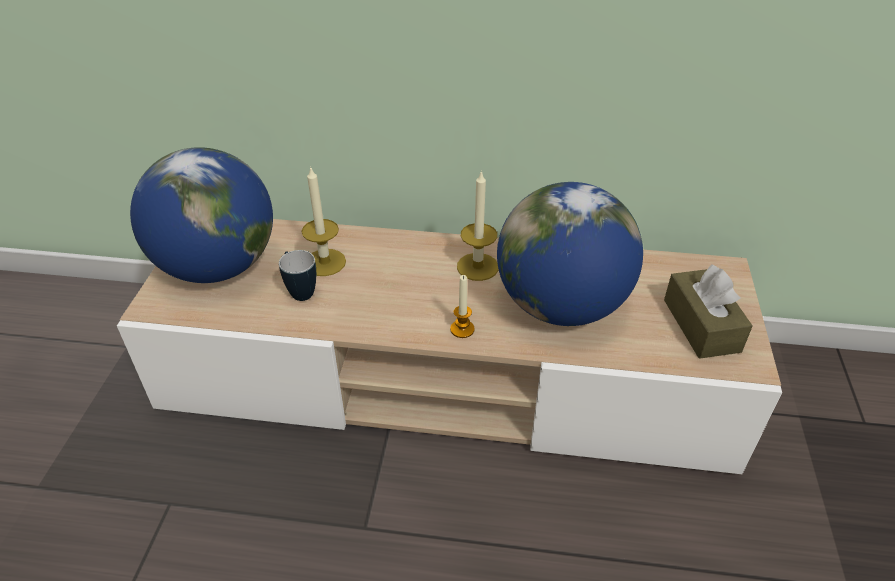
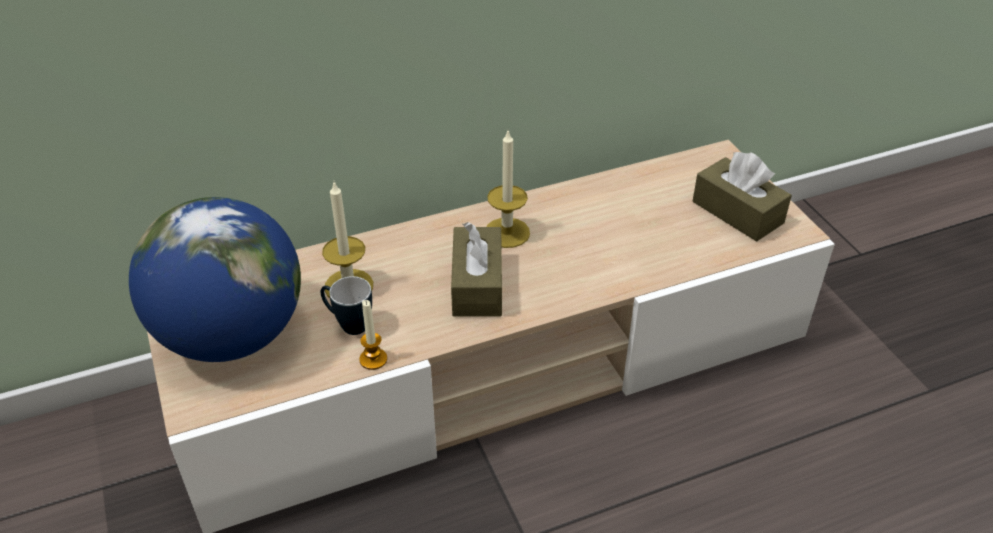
camera: 30 degrees left, 0 degrees up
candle [450,275,475,338] -> candle moved to [359,300,387,370]
globe [497,182,643,326] -> none
none -> brown tissue box [451,222,502,317]

